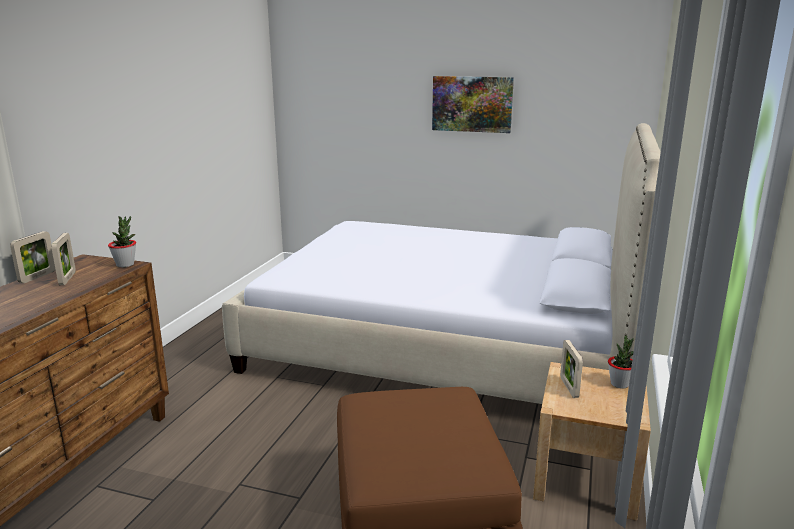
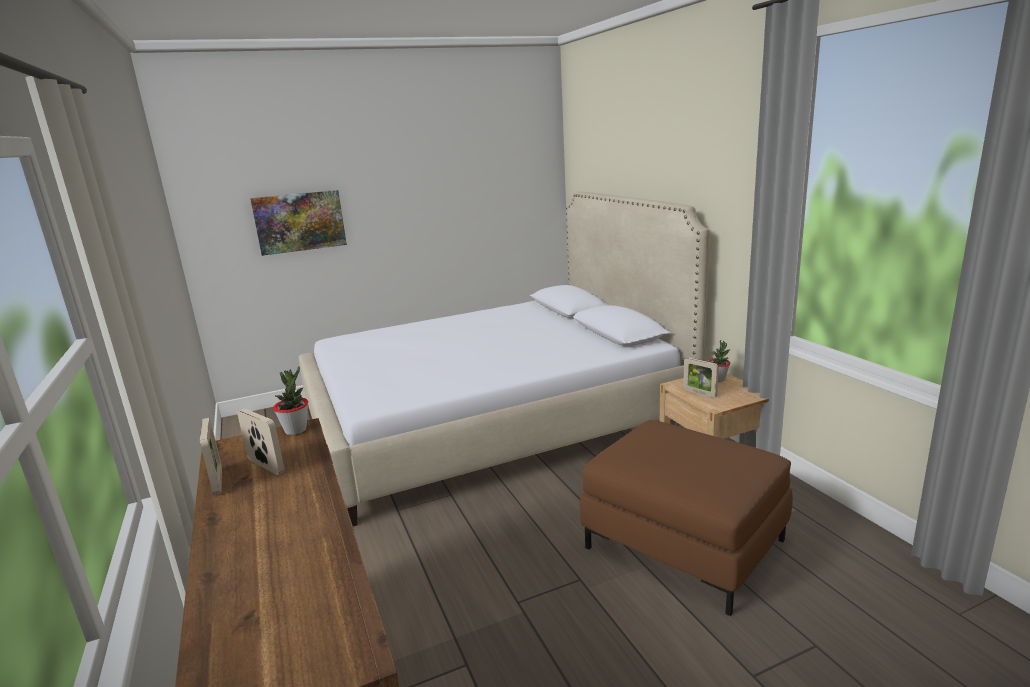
camera: 40 degrees left, 0 degrees up
picture [432,76,514,133] -> picture moved to [250,190,347,256]

